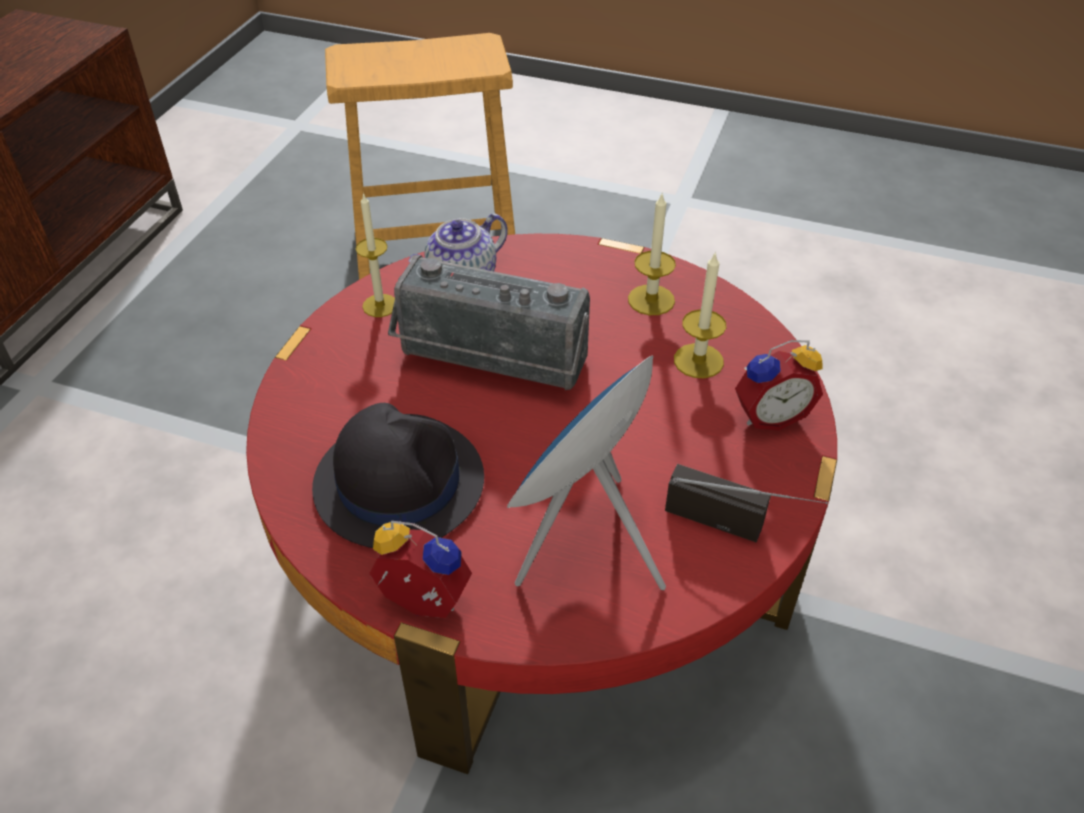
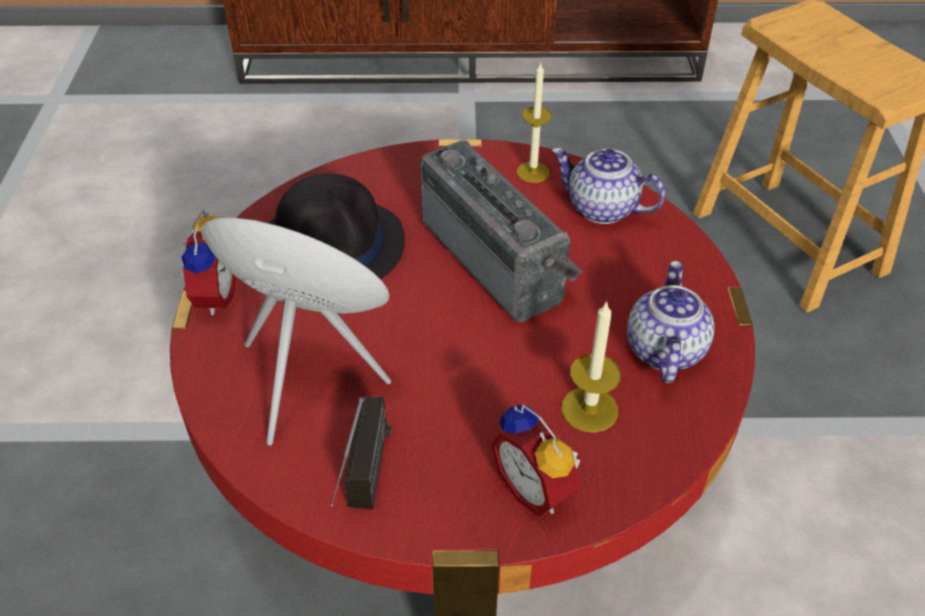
camera: 70 degrees right, 0 degrees up
radio [388,255,590,390] -> radio turned 150 degrees clockwise [420,141,582,322]
candle [628,192,676,315] -> teapot [627,261,715,383]

